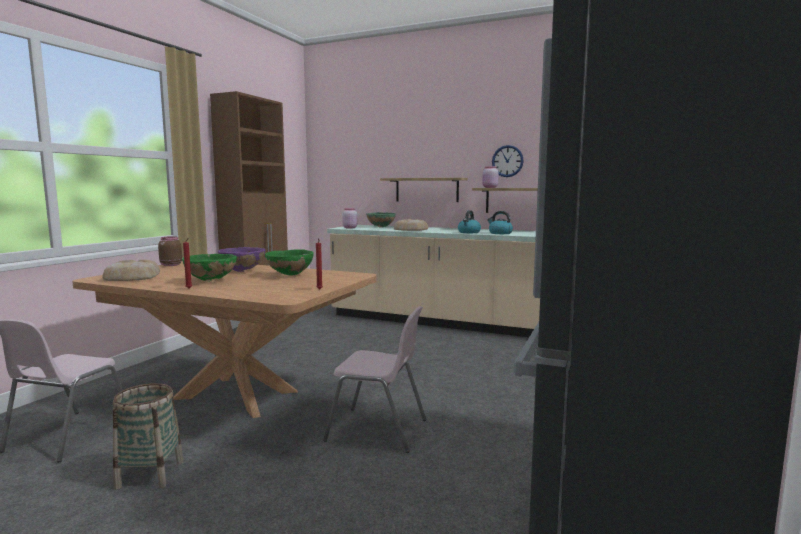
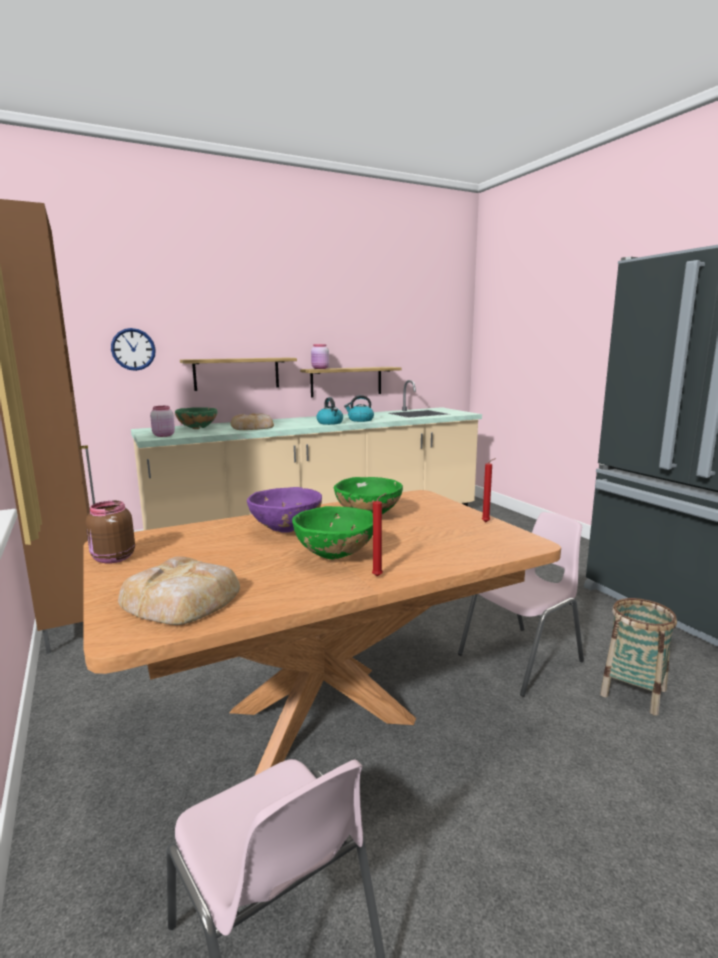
camera: 50 degrees left, 5 degrees up
basket [113,383,184,489] -> basket moved to [600,598,677,716]
wall clock [492,145,524,177] -> wall clock moved to [111,328,156,371]

